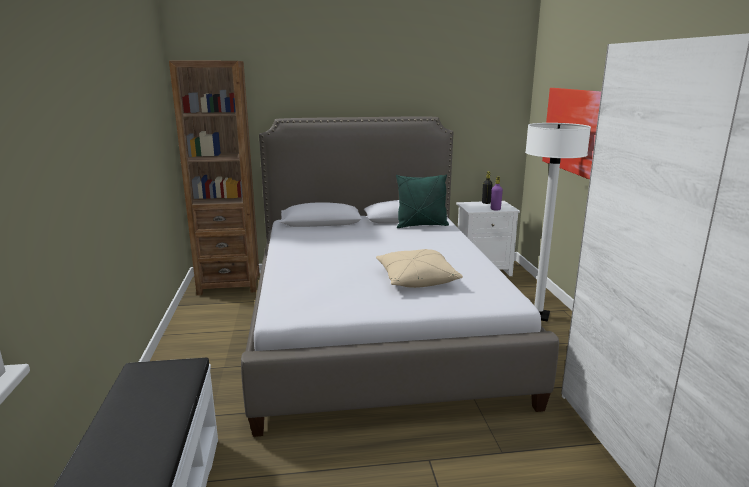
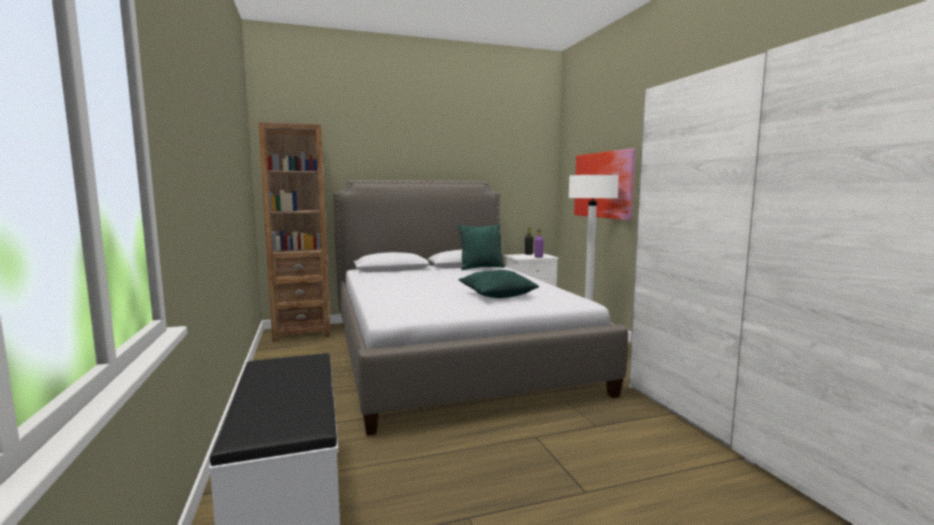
camera: 10 degrees left, 10 degrees down
beige pillow [376,249,463,288] -> green pillow [459,270,539,298]

